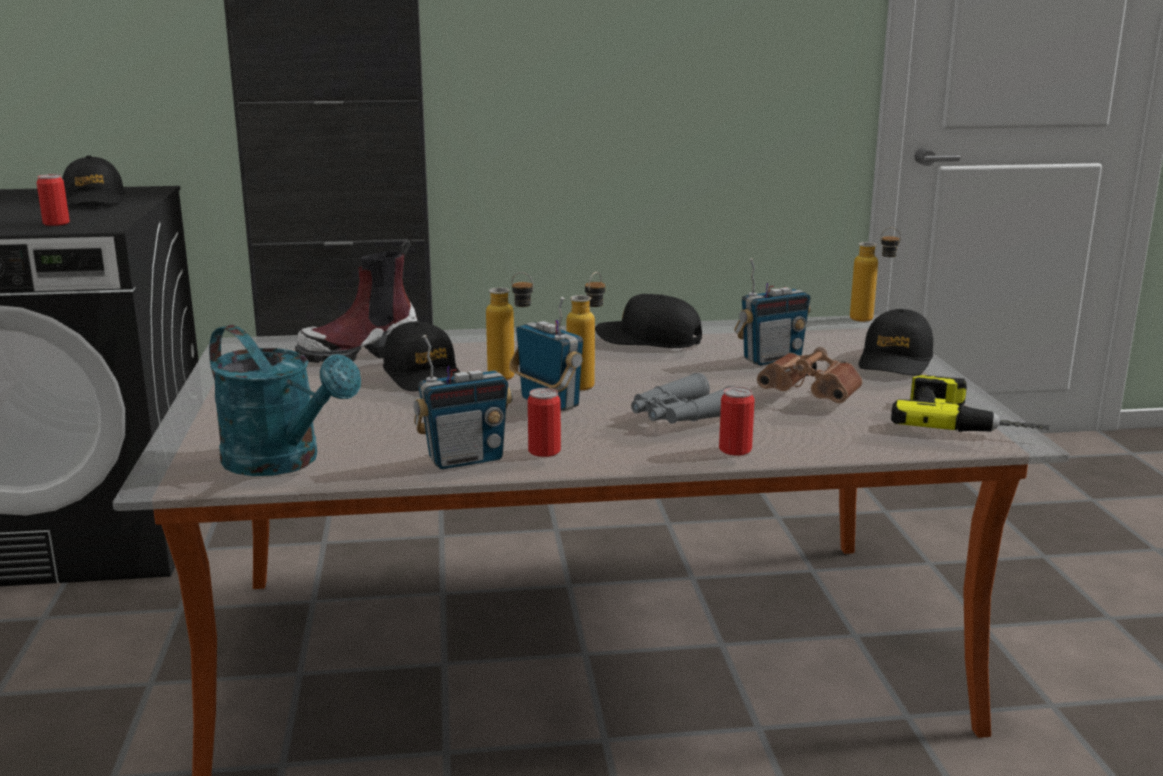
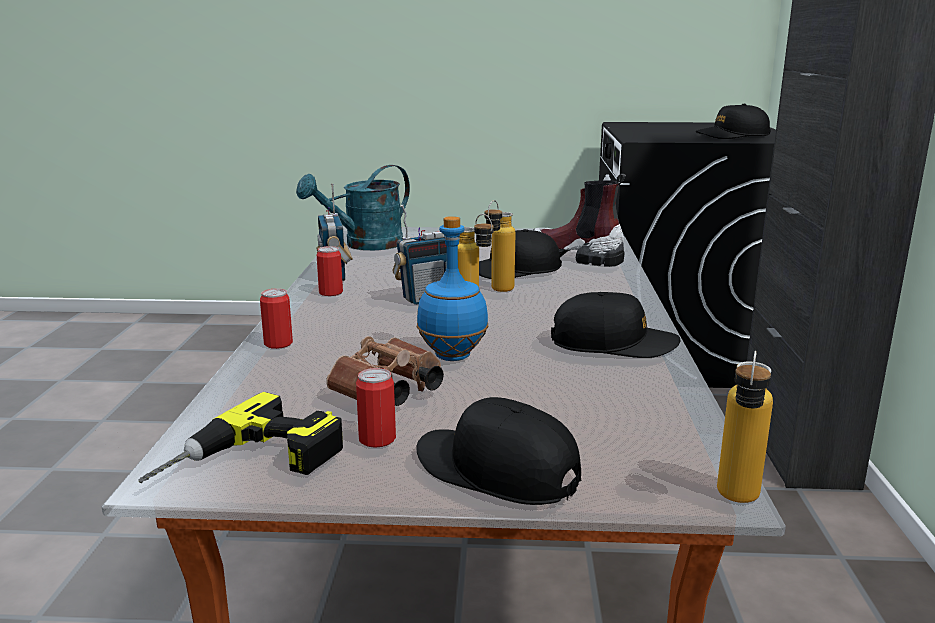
camera: 100 degrees right, 0 degrees up
can [37,174,70,226] -> can moved to [356,368,396,448]
boot [295,240,417,363] -> boot turned 45 degrees counterclockwise [534,174,626,267]
black cap [595,294,702,348] -> black cap turned 60 degrees clockwise [551,292,680,358]
grey binoculars [631,373,735,424] -> none
radio [734,258,811,366] -> none
none -> blue bottle [417,216,489,361]

